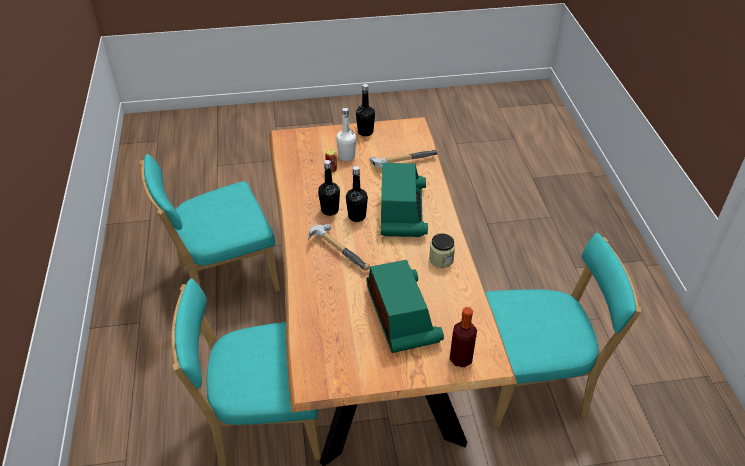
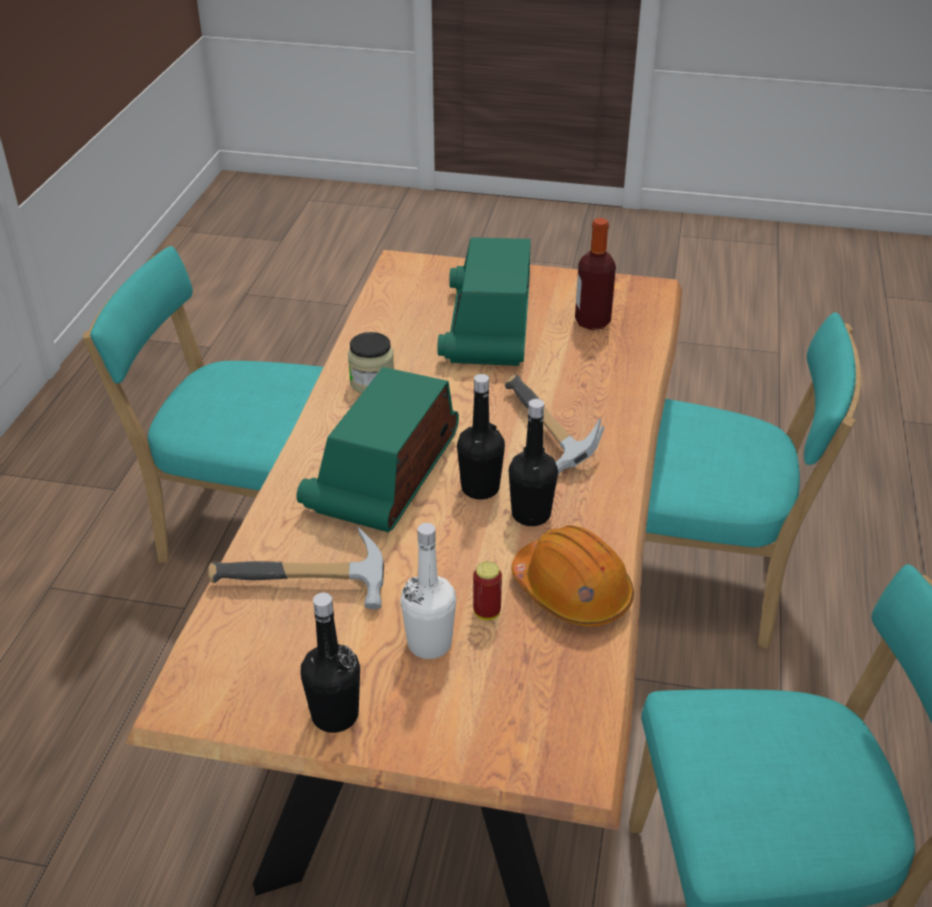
camera: 160 degrees left, 5 degrees down
bottle [450,307,477,368] -> bottle moved to [575,218,616,330]
none -> orange hard hat [512,525,634,627]

